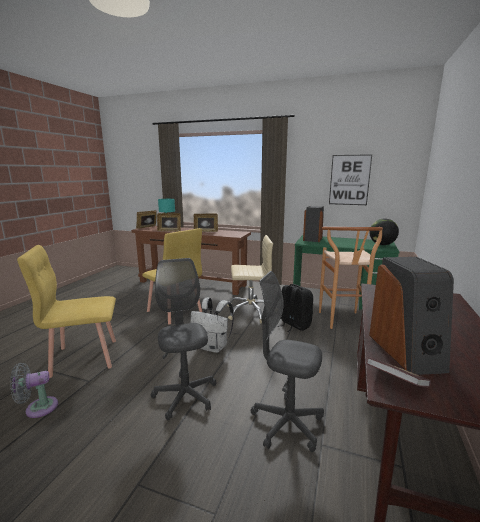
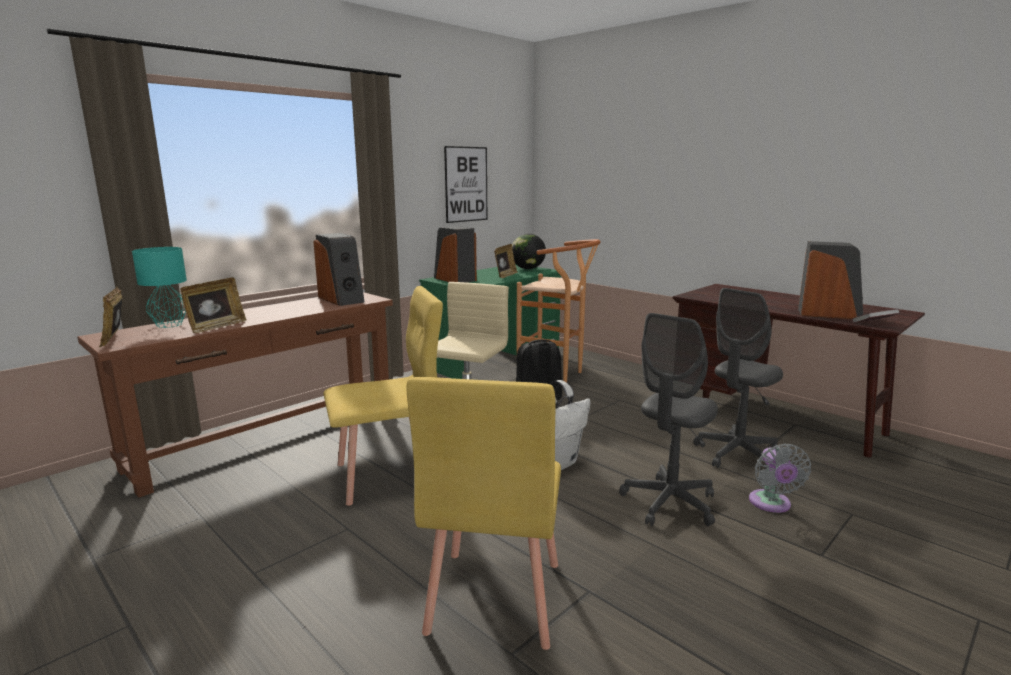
camera: 65 degrees left, 0 degrees up
grey fan [10,363,58,418] -> grey fan moved to [749,444,811,513]
grey office chair [151,258,217,420] -> grey office chair turned 60 degrees counterclockwise [619,313,718,526]
picture frame [194,214,218,232] -> picture frame moved to [494,244,518,278]
none -> speaker [313,233,365,306]

